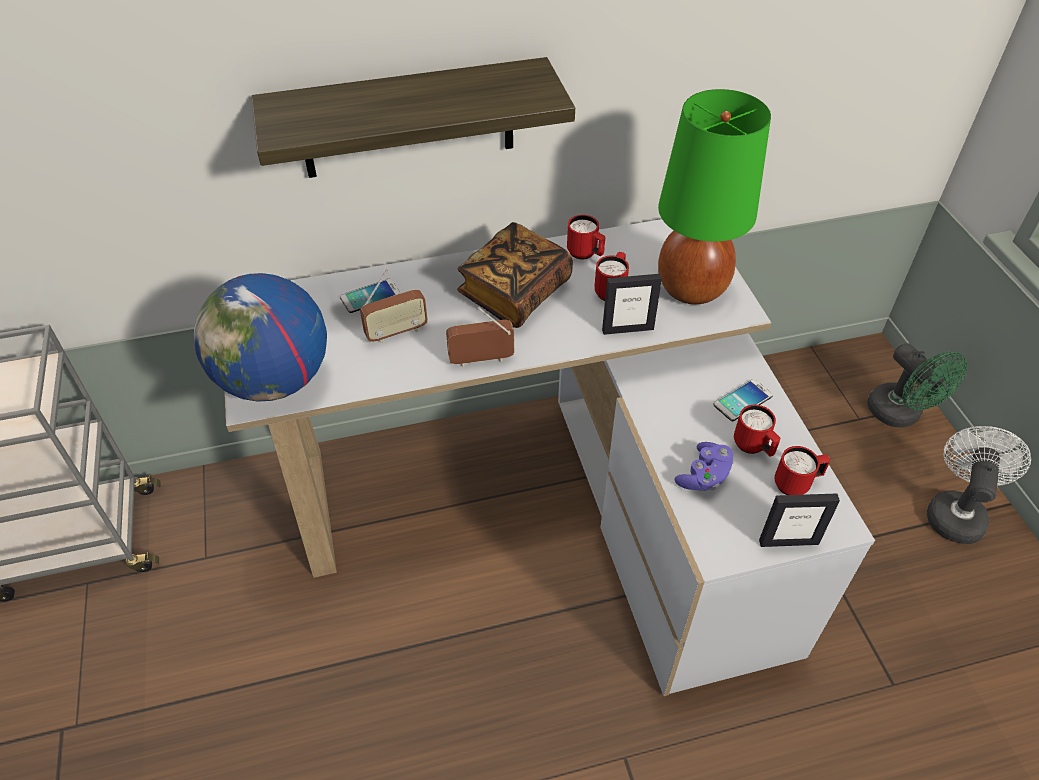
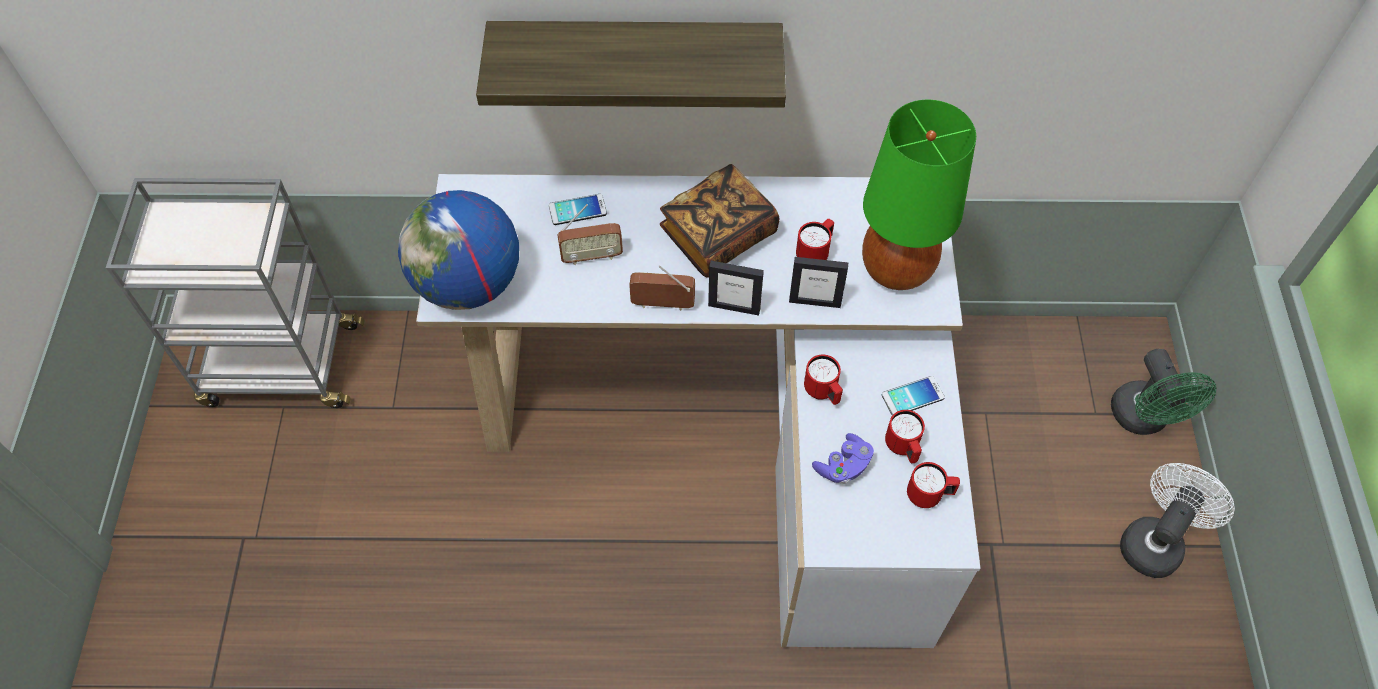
camera: 15 degrees right, 10 degrees up
red mug [567,215,606,260] -> red mug moved to [804,355,843,405]
picture frame [759,493,840,547] -> picture frame moved to [708,261,764,316]

